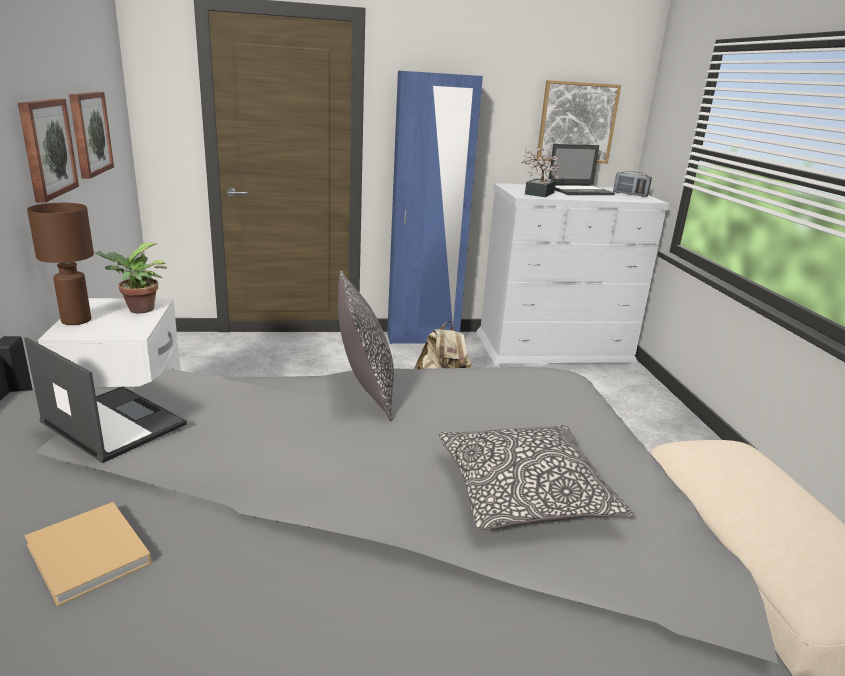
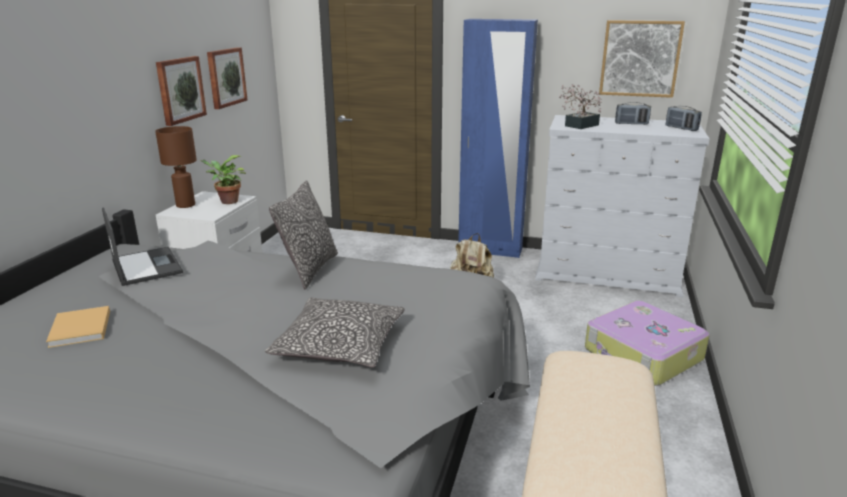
camera: 25 degrees right, 0 degrees up
laptop [549,144,615,195] -> radio [615,102,651,125]
none -> suitcase [585,301,710,386]

